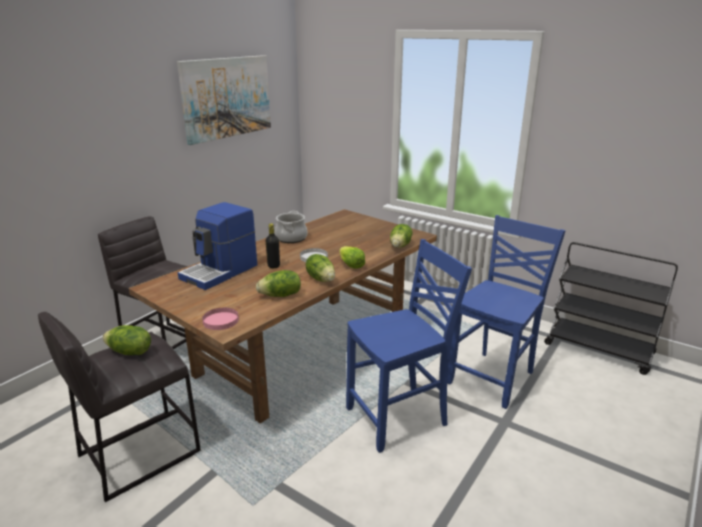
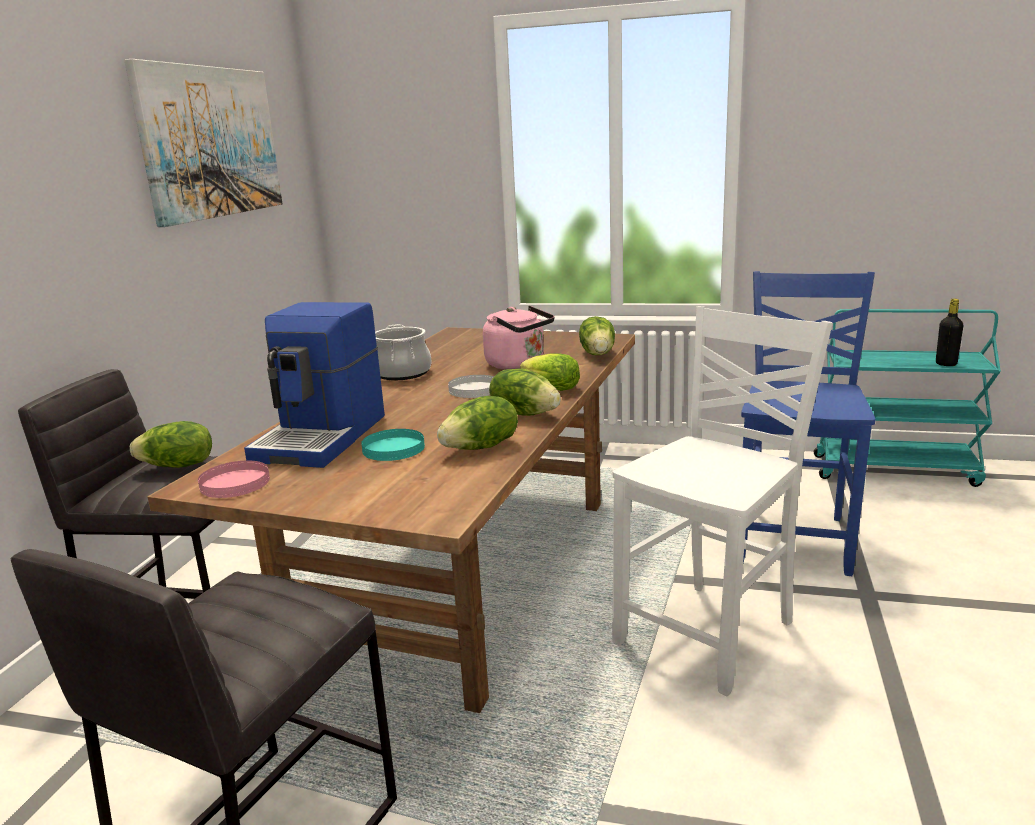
camera: 20 degrees left, 5 degrees down
lettuce [102,325,151,355] -> lettuce moved to [130,421,212,468]
pink plate [202,308,239,330] -> pink plate moved to [198,461,270,498]
black bottle [266,223,280,268] -> black bottle moved to [936,299,963,366]
blue chair [346,239,472,453] -> white chair [612,306,832,697]
black cart [544,242,678,375] -> turquoise cart [814,309,1001,487]
none -> turquoise plate [361,429,425,461]
none -> pink kettle [483,306,554,370]

